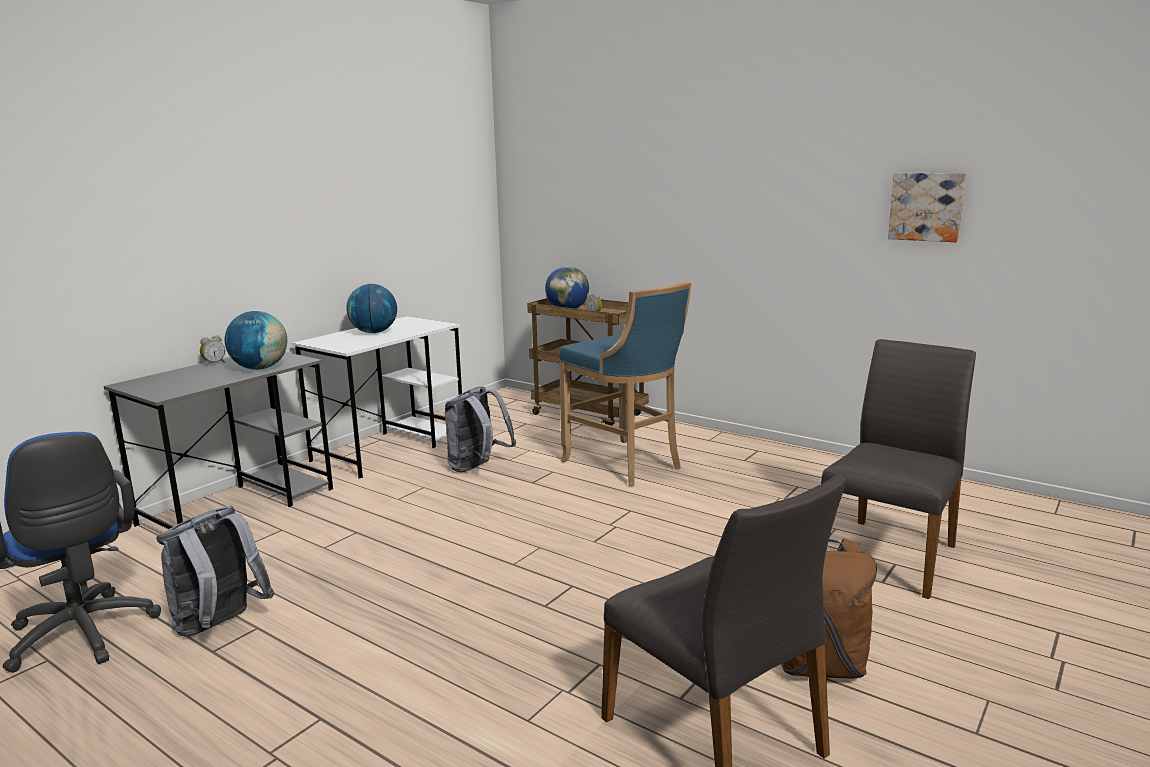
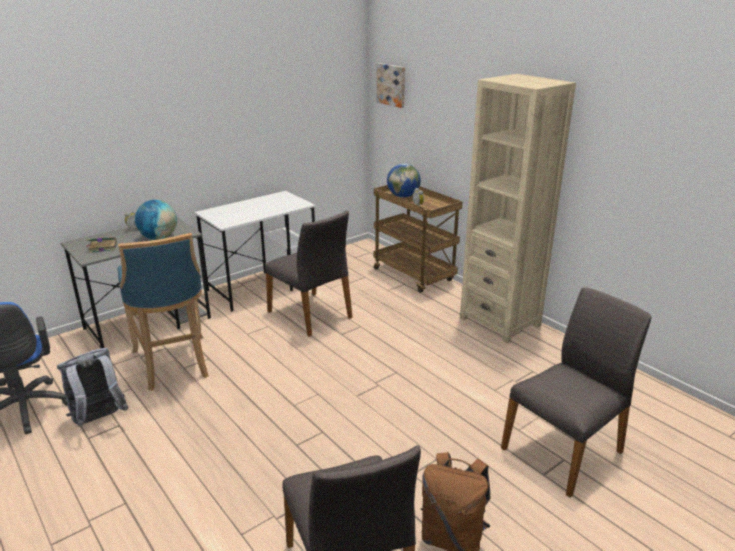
camera: 15 degrees right, 10 degrees up
globe [347,284,397,333] -> none
grey backpack [445,387,516,472] -> grey chair [265,210,353,337]
blue stool [559,282,692,486] -> blue stool moved to [118,233,209,391]
picture [888,173,966,242] -> picture moved to [377,63,405,108]
none -> book [86,237,117,253]
none -> beige bookcase [460,74,576,343]

